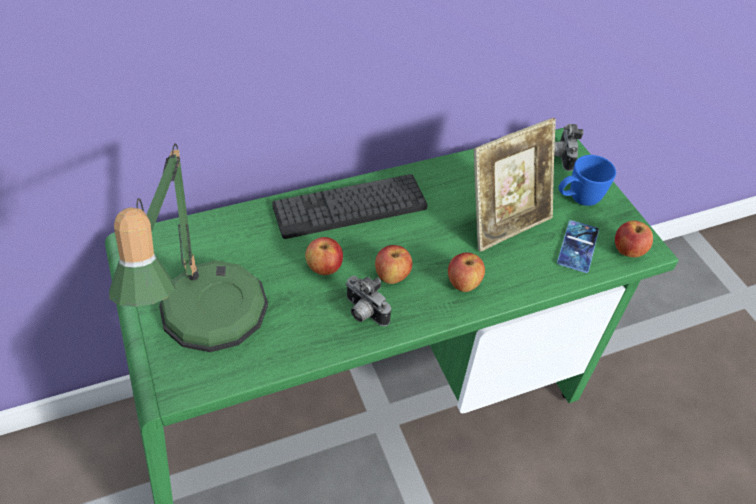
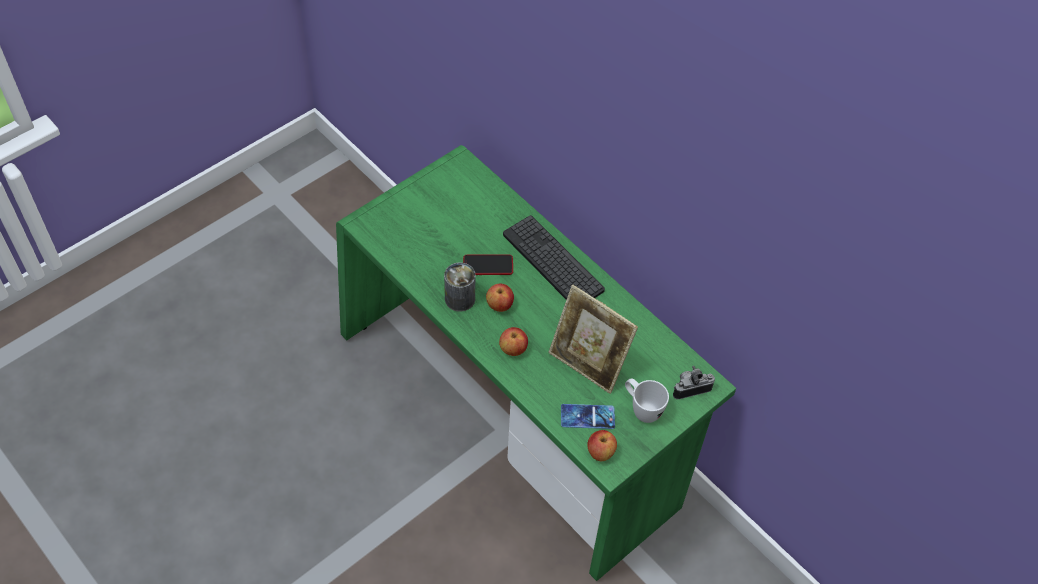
camera: 70 degrees right, 5 degrees up
table lamp [109,143,268,352] -> none
apple [305,237,343,275] -> phone [463,254,513,275]
camera [346,276,391,326] -> can [444,263,475,312]
blue mug [559,155,616,206] -> white mug [625,378,669,423]

